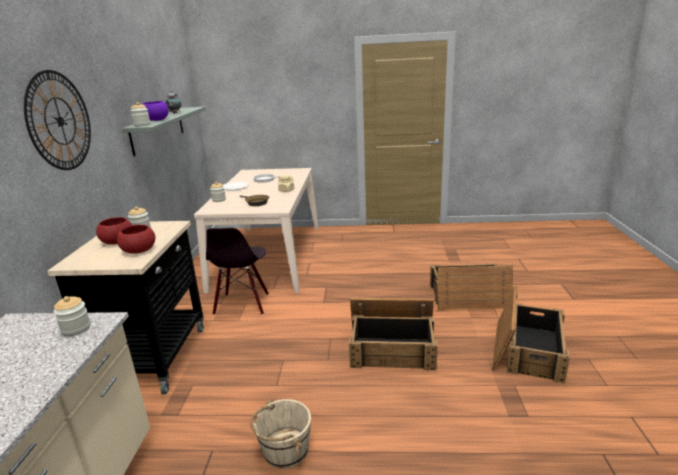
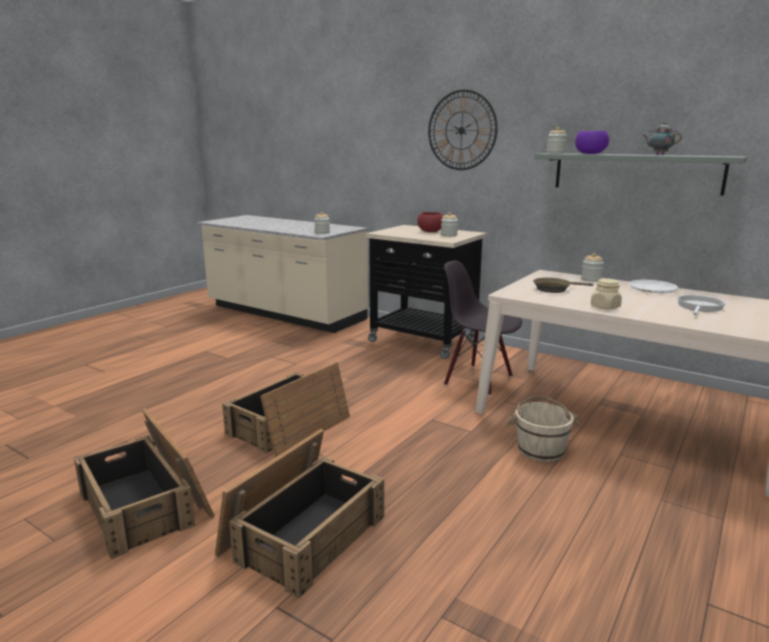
camera: 120 degrees right, 5 degrees down
red bowl [117,224,155,254] -> none
beige bucket [250,399,311,469] -> beige bucket moved to [507,395,581,462]

